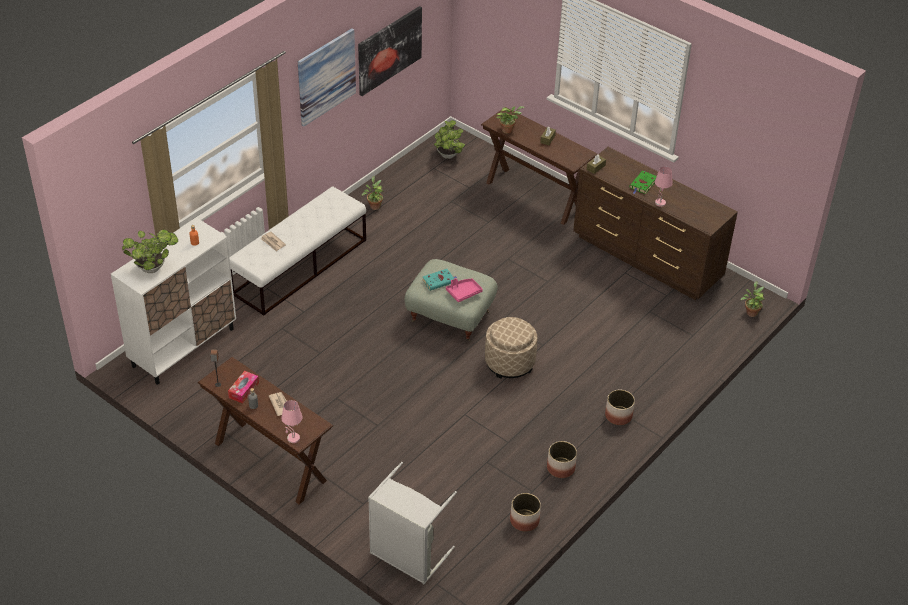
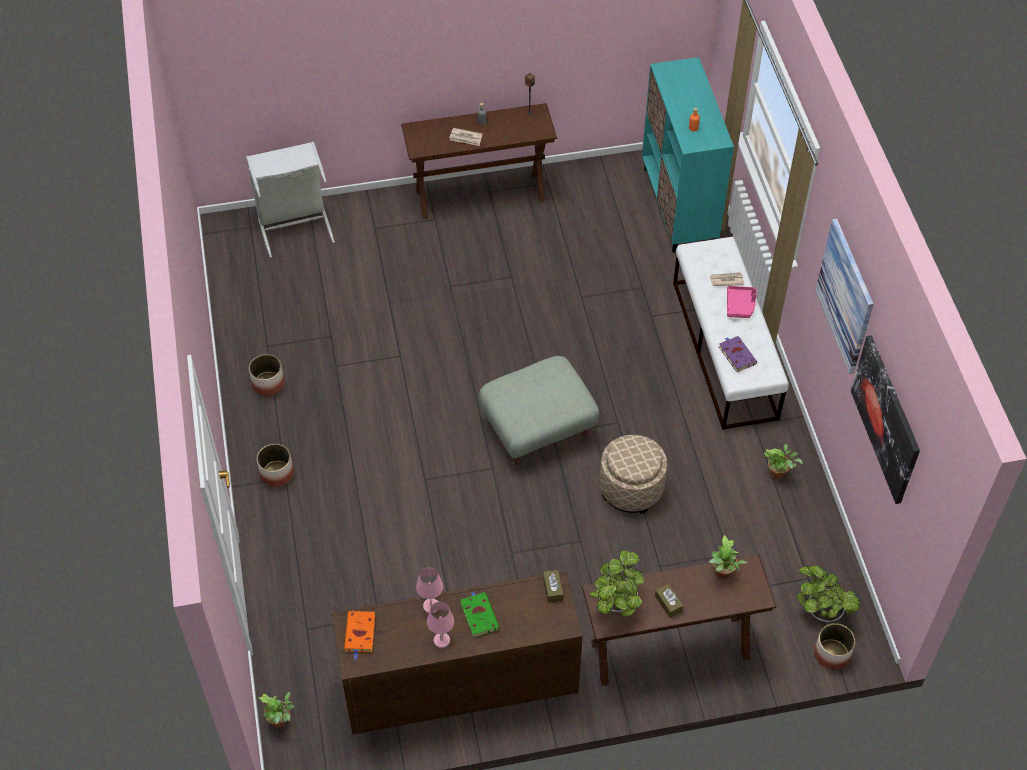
camera: 130 degrees right, 10 degrees up
white cabinet [111,217,236,385] -> turquoise cabinet [642,57,734,253]
potted plant [122,230,178,273] -> potted plant moved to [590,550,645,617]
tissue box [228,371,259,403] -> none
pink table lamp [281,400,303,443] -> pink table lamp moved to [427,602,454,648]
turquoise book [423,269,457,291] -> none
pink tray [446,278,483,302] -> pink tray moved to [727,286,757,318]
beige ottoman [485,317,537,378] -> beige ottoman moved to [600,435,667,514]
planter [510,493,541,532] -> planter moved to [814,623,855,670]
none -> orange book [344,611,375,660]
none -> purple book [719,336,757,372]

